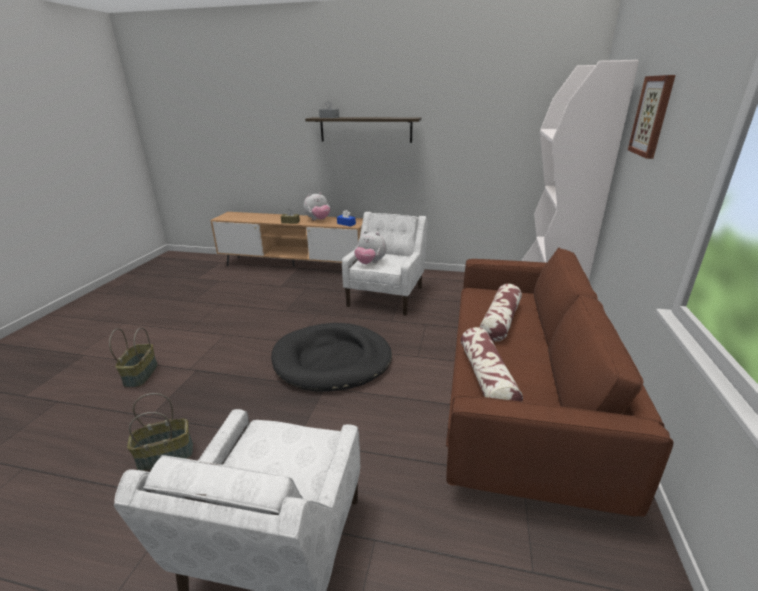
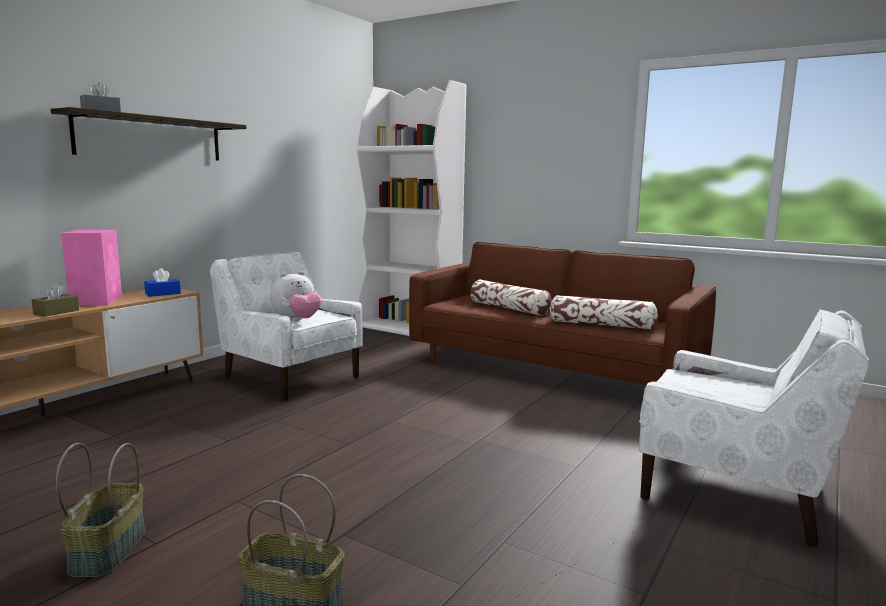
camera: 70 degrees left, 15 degrees down
basket [127,393,193,471] -> basket moved to [56,443,146,577]
black dog bed [271,323,392,391] -> none
plush toy [304,192,330,220] -> pink speaker [61,230,122,306]
picture [628,75,675,159] -> none

